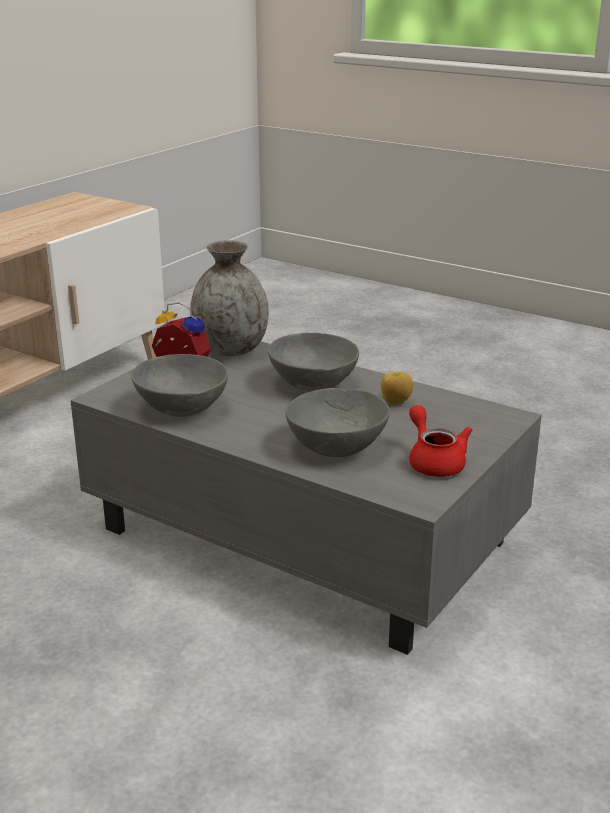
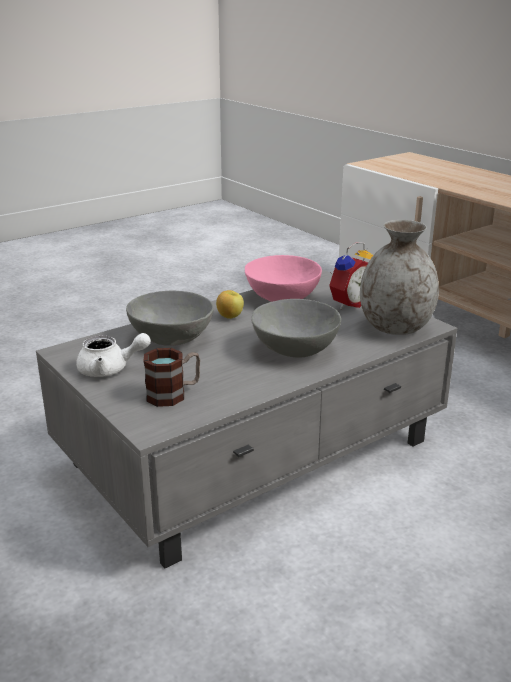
camera: 110 degrees right, 0 degrees up
grey bowl [131,354,228,417] -> pink bowl [245,255,322,302]
apple [381,372,413,404] -> apple moved to [216,290,244,319]
red teapot [409,405,472,477] -> white teapot [76,333,151,377]
none -> mug [143,348,200,407]

